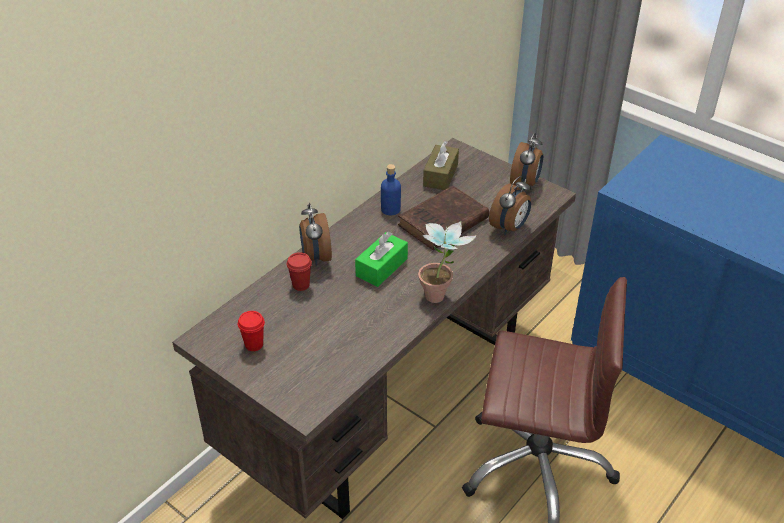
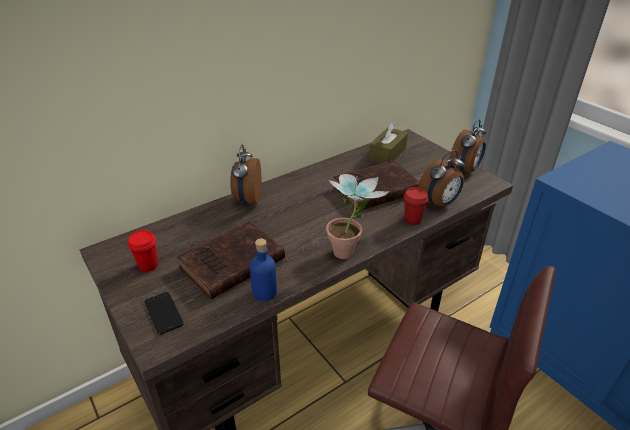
camera: 15 degrees right, 5 degrees down
red cup [287,252,312,291] -> red cup moved to [404,187,428,225]
green tissue box [355,232,408,287] -> none
blue bottle [381,164,401,215] -> blue bottle moved to [250,239,277,301]
none -> phone [145,292,184,335]
none -> brown book [177,221,285,299]

